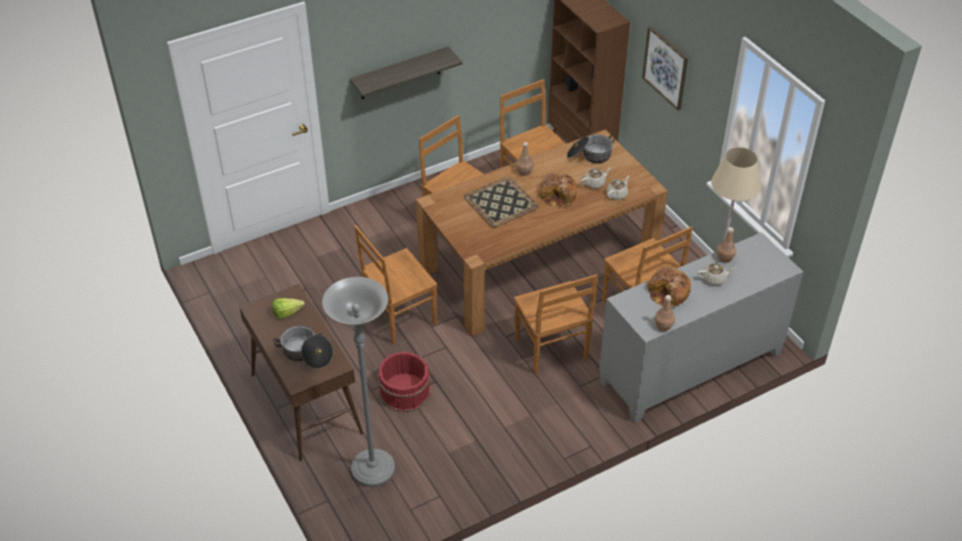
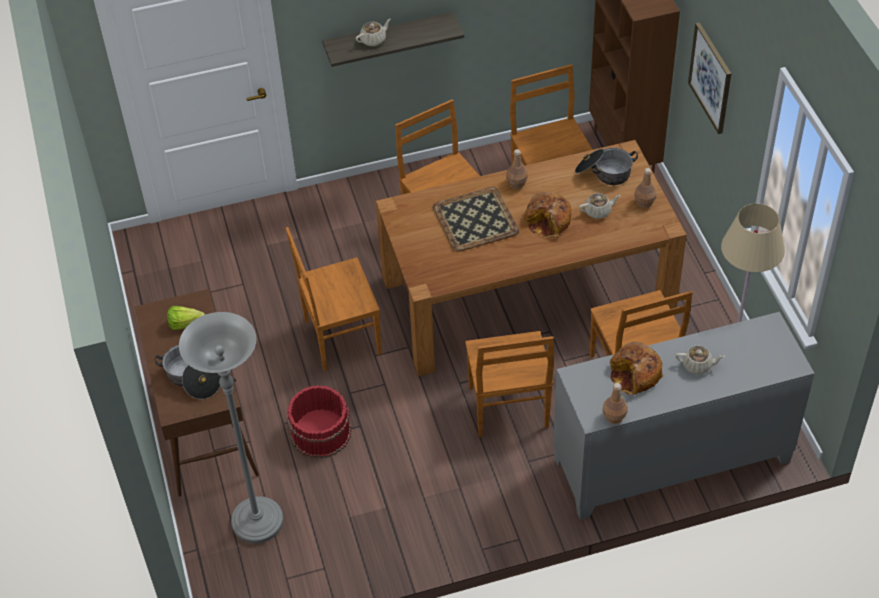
camera: 15 degrees right, 5 degrees up
beige teapot [606,175,629,200] -> beige teapot moved to [356,19,391,46]
brown bottle [717,227,736,263] -> brown bottle moved to [634,168,656,208]

